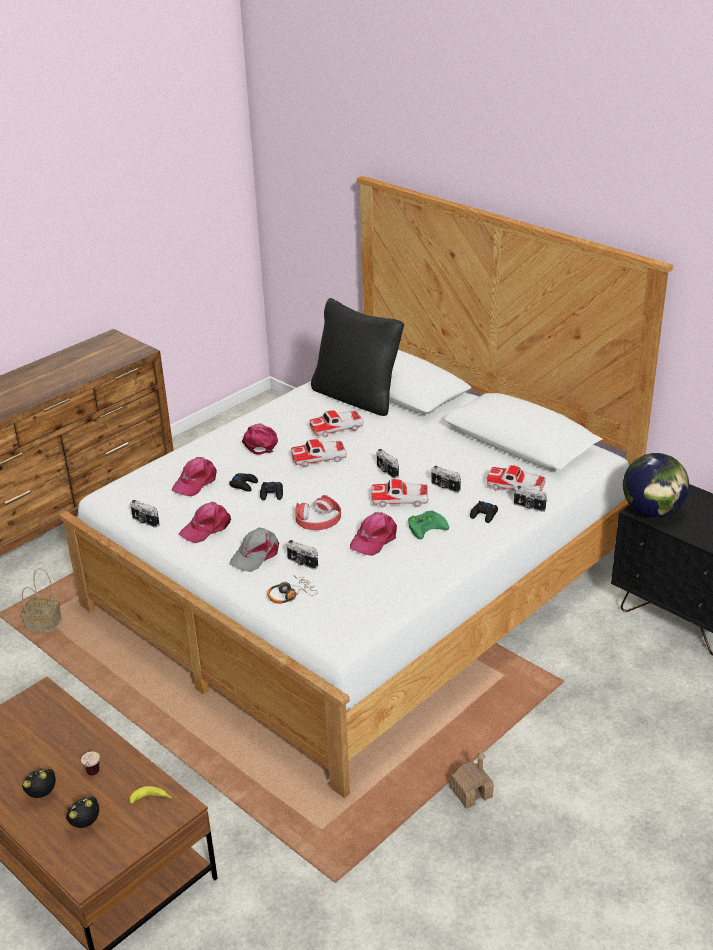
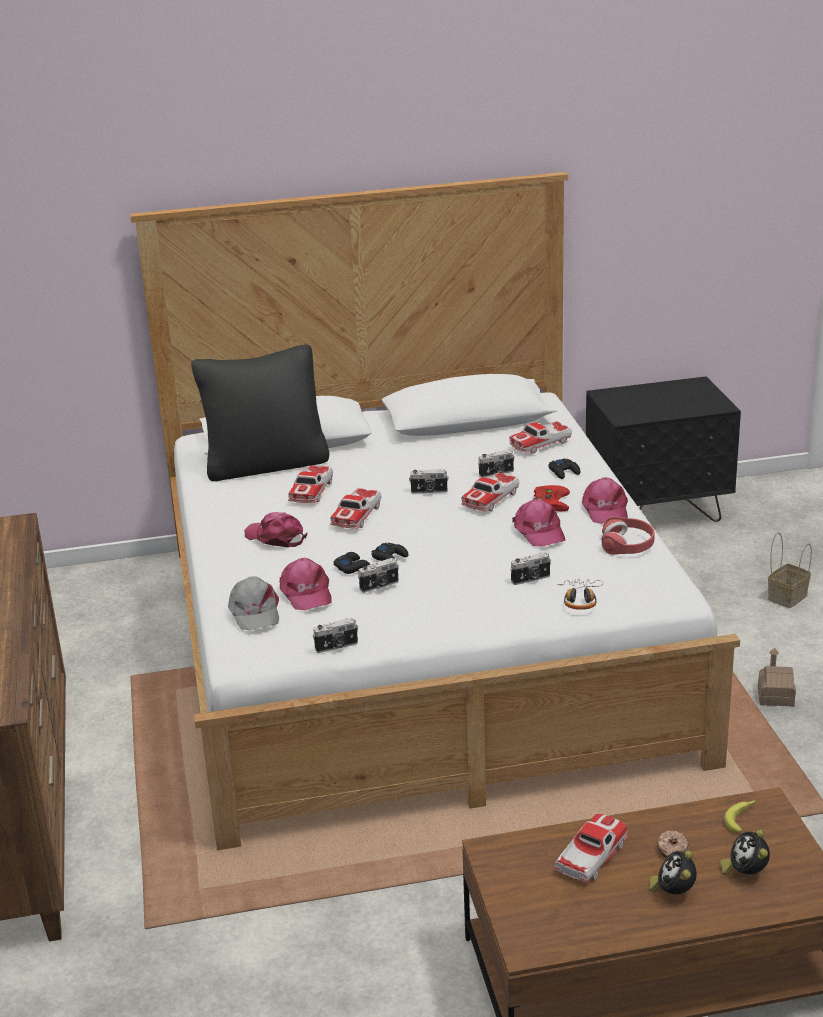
camera: 55 degrees left, 5 degrees down
basket [21,568,61,632] -> basket moved to [768,533,812,608]
cup [81,751,100,775] -> donut [658,830,689,858]
pink cap [178,502,231,543] -> pink cap moved to [582,477,628,524]
grey cap [230,528,279,572] -> grey cap moved to [228,576,279,630]
red headphones [295,495,341,530] -> red headphones moved to [601,516,655,555]
green game controller [408,510,449,539] -> red game controller [533,485,570,511]
camera [514,486,547,512] -> camera moved to [358,558,399,593]
globe [623,453,689,517] -> none
none -> toy car [554,814,628,883]

